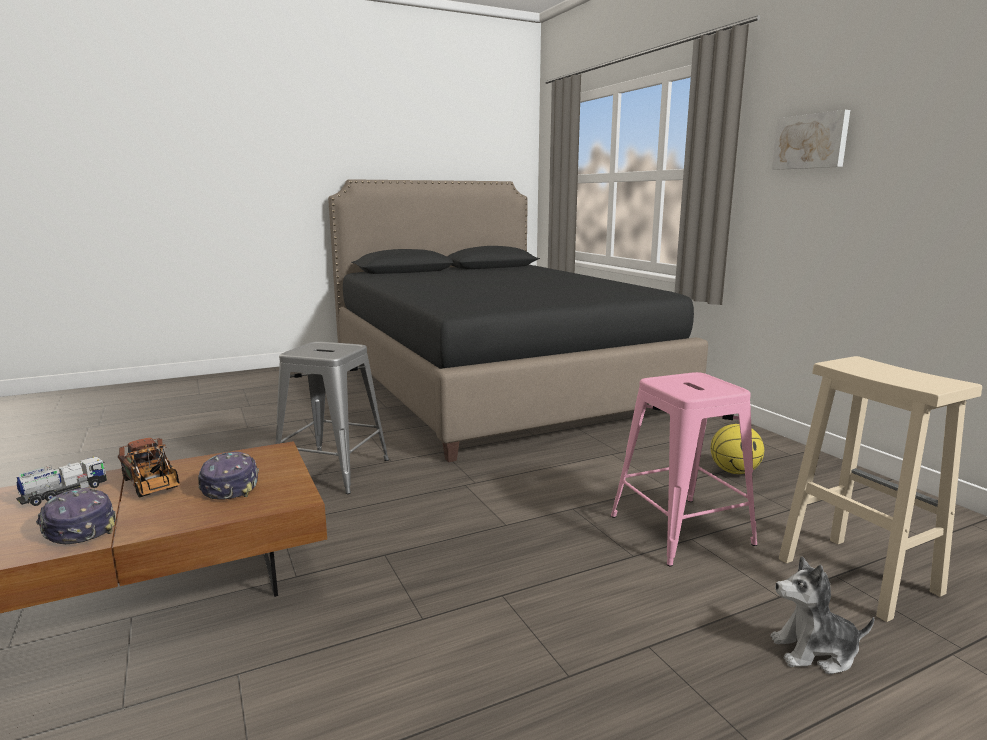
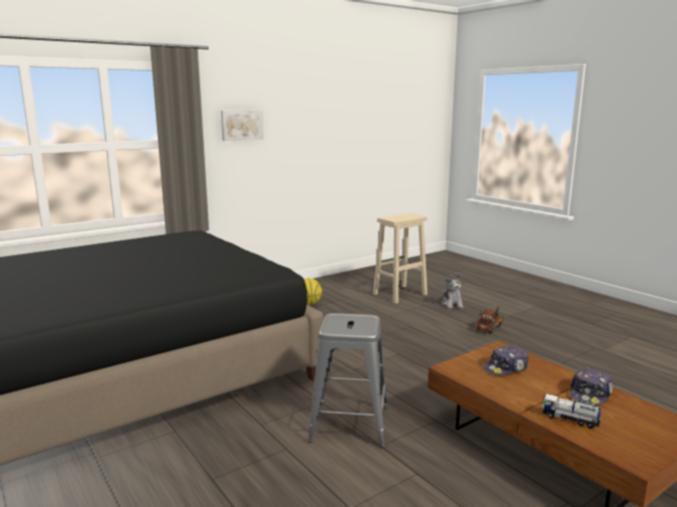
camera: 100 degrees left, 0 degrees up
toy truck [118,438,180,497] -> toy truck moved to [476,306,503,334]
pink stool [611,372,758,566] -> none

